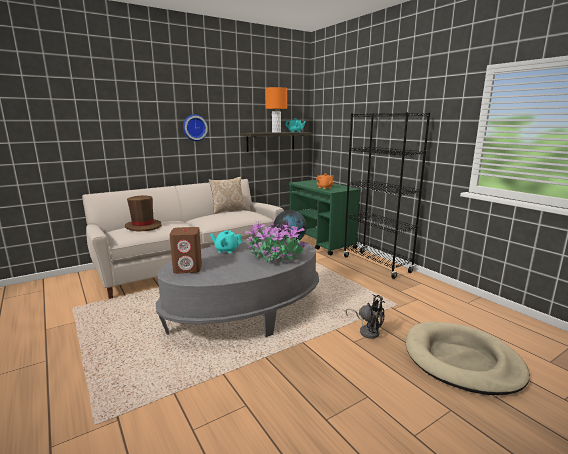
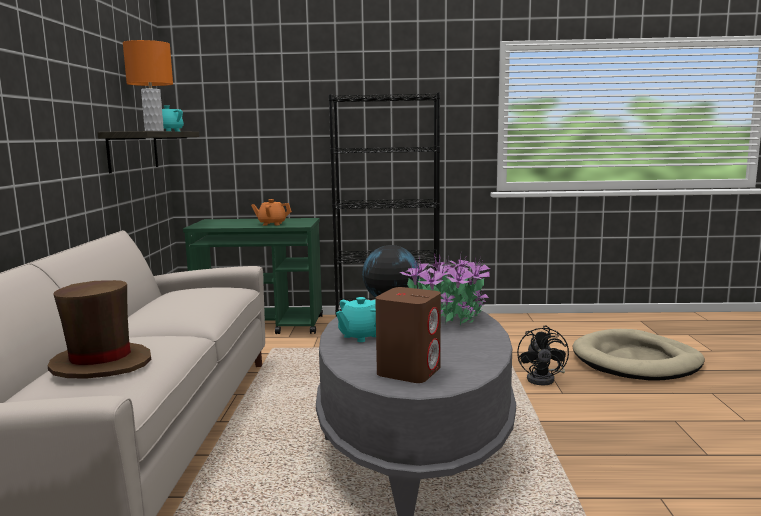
camera: 55 degrees left, 5 degrees down
wall clock [183,114,208,141] -> none
pillow [209,177,247,214] -> none
black fan [345,294,385,339] -> black fan turned 120 degrees clockwise [517,326,569,385]

